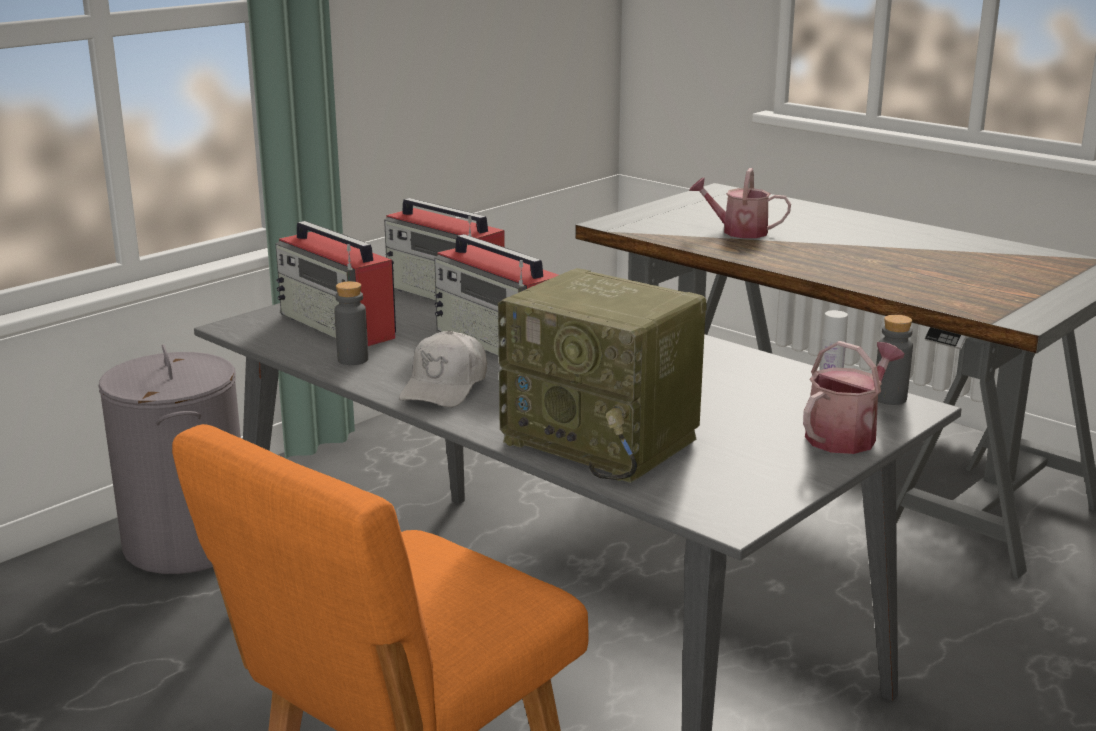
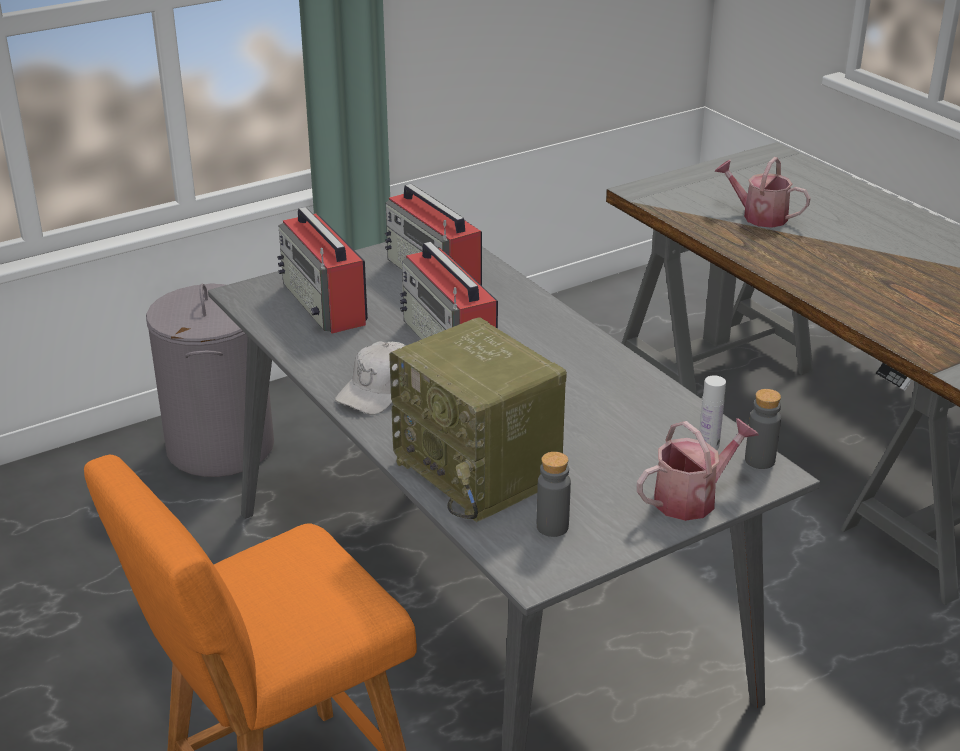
camera: 15 degrees right, 10 degrees up
grey bottle [334,281,368,365] -> grey bottle moved to [537,452,571,537]

